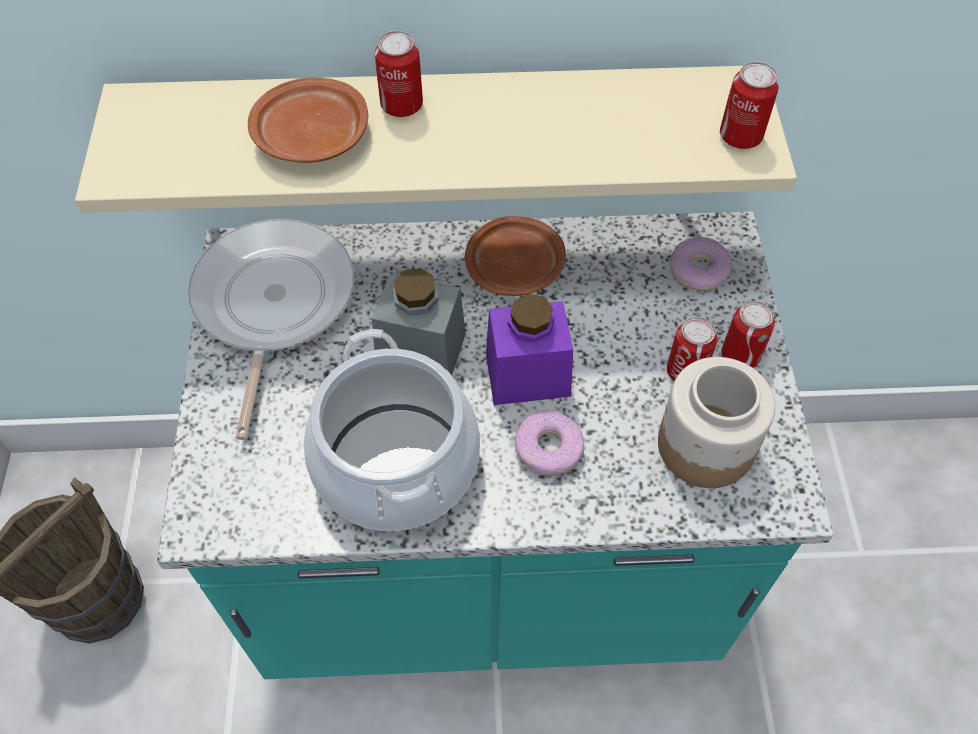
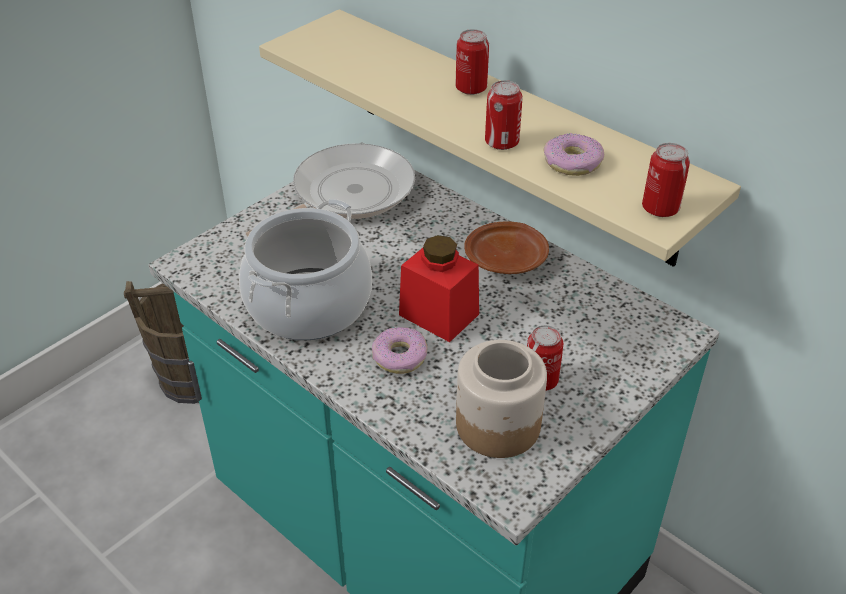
camera: 45 degrees right, 15 degrees down
brown plate [248,78,368,163] -> none
grey jar [372,268,466,375] -> none
purple jar [486,294,573,405] -> red jar [399,235,479,342]
donut [670,237,732,291] -> donut moved to [543,133,604,176]
can [722,301,775,368] -> can moved to [485,80,523,150]

